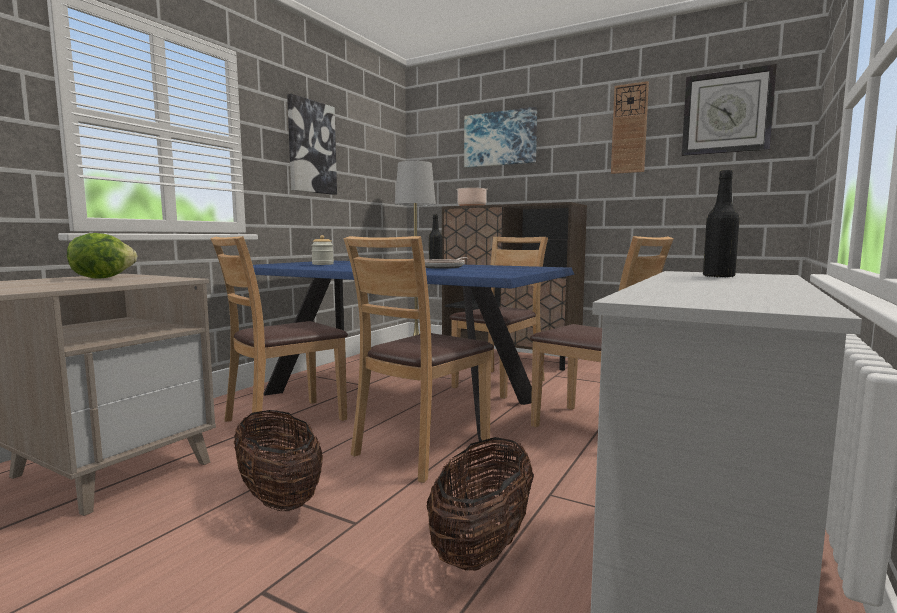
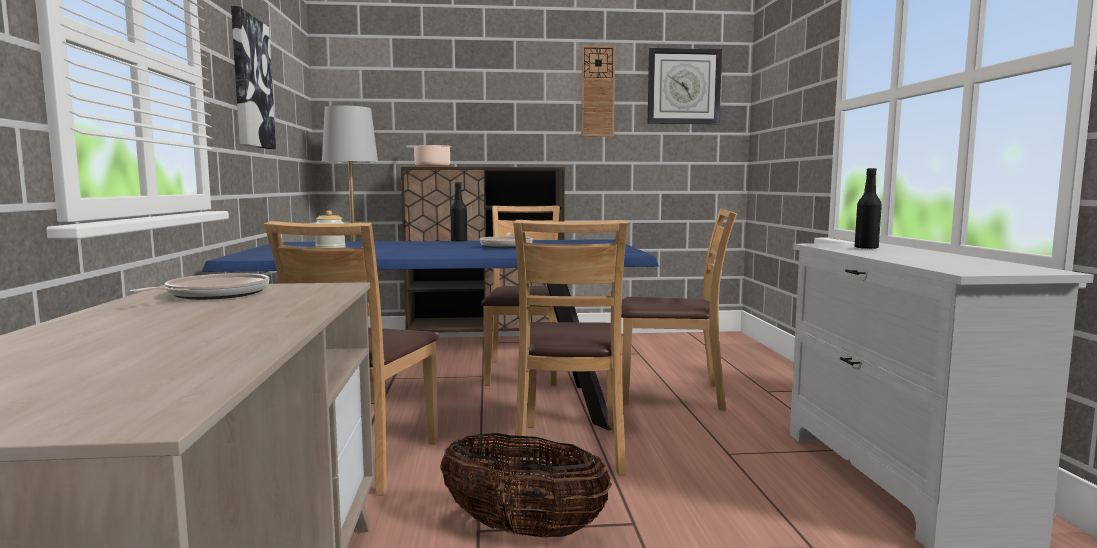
camera: 35 degrees left, 0 degrees up
lettuce [67,233,137,279] -> frying pan [130,273,269,300]
basket [427,437,534,571] -> none
picture [464,107,537,168] -> none

